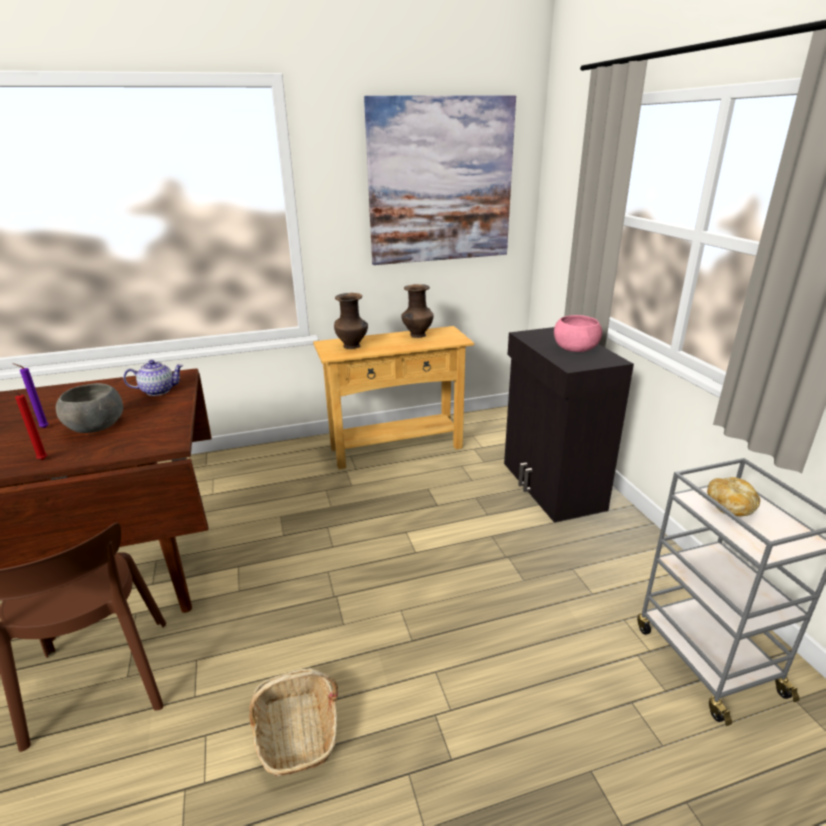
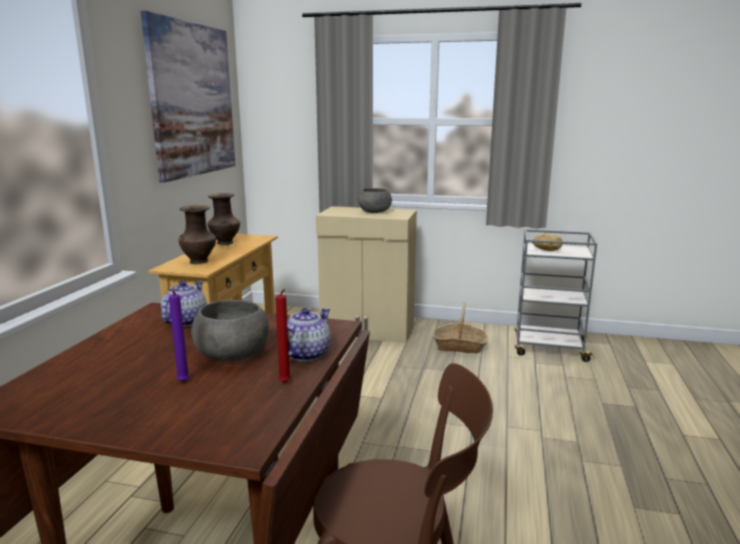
camera: 60 degrees left, 10 degrees down
basket [249,668,338,776] -> basket moved to [433,302,488,354]
black cabinet [504,327,634,522] -> beige cabinet [316,206,417,343]
pink bowl [554,315,602,352] -> grey bowl [358,188,392,213]
none -> teapot [277,308,331,361]

